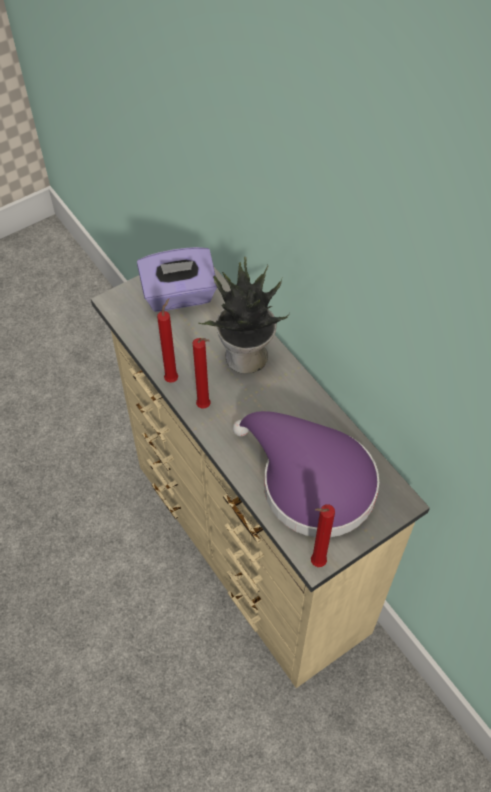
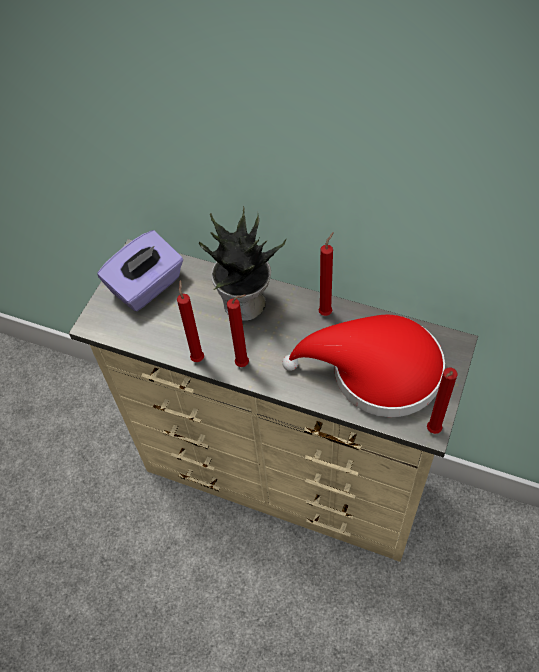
camera: 30 degrees left, 0 degrees up
purple hat [233,411,379,537] -> red hat [282,315,445,417]
none -> red candle [318,232,334,316]

